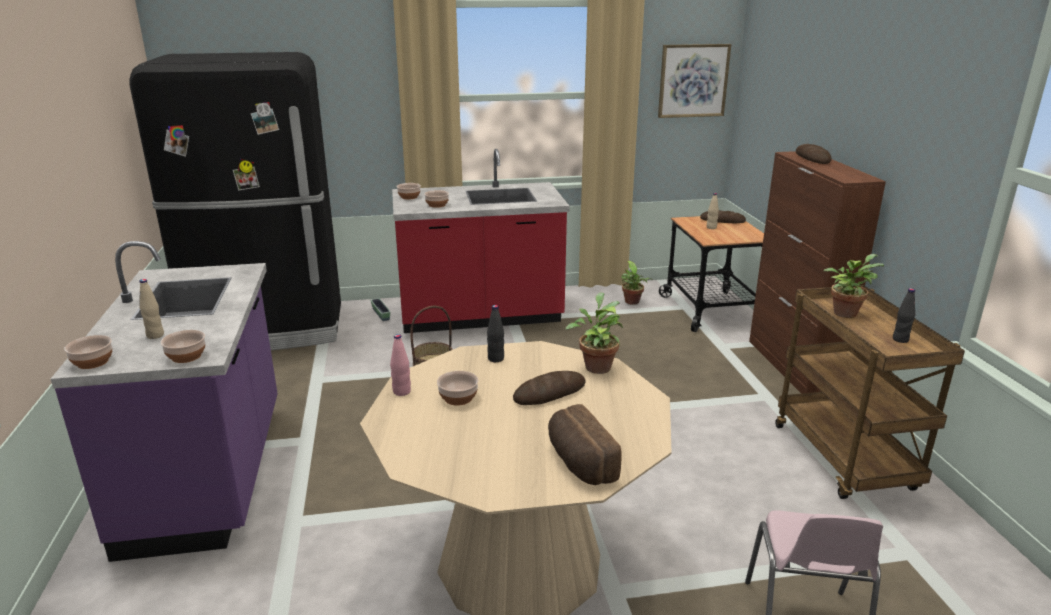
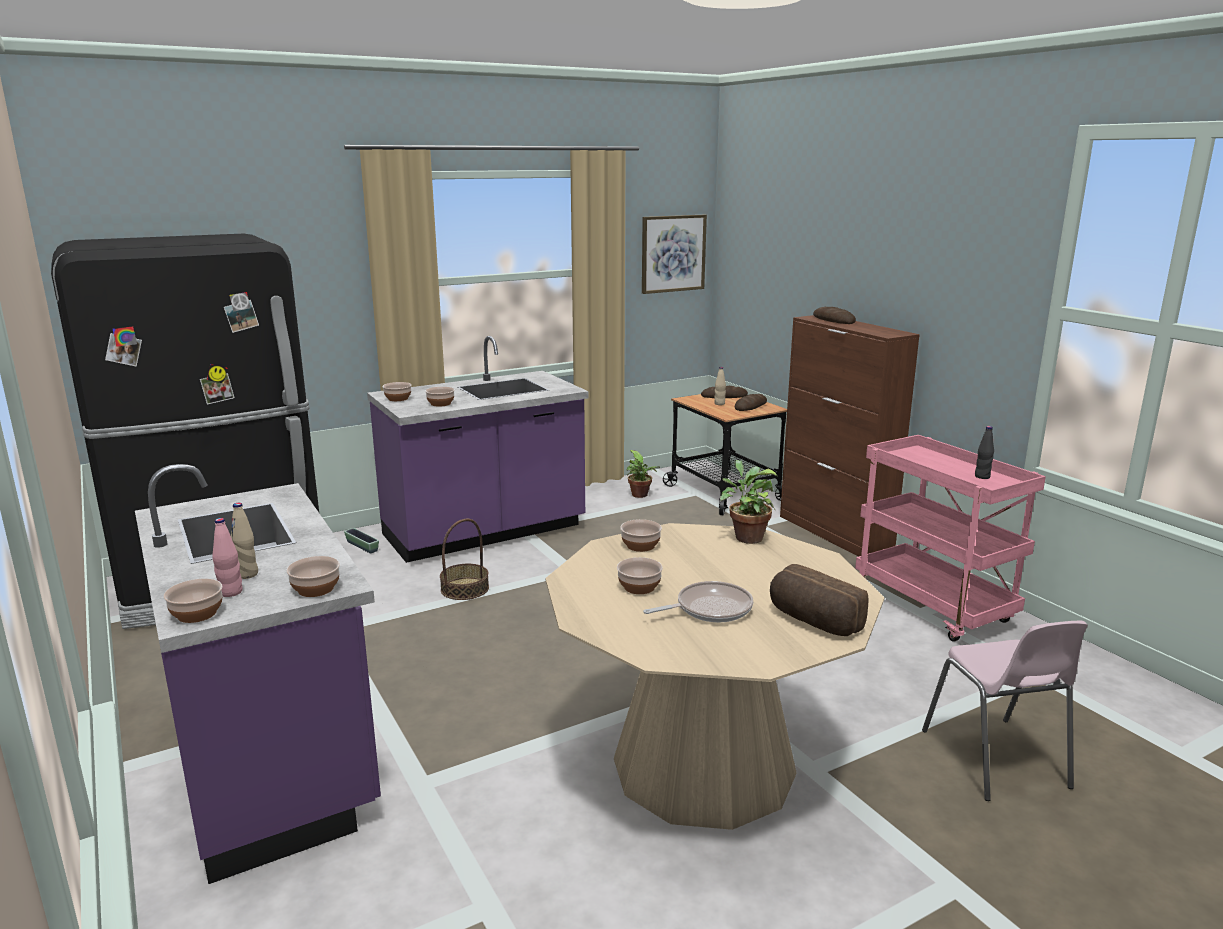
camera: 20 degrees left, 5 degrees down
pink bottle [390,334,411,396] -> pink bottle moved to [212,518,243,597]
red counter [392,149,569,333] -> purple counter [367,336,589,563]
black bottle [487,305,504,362] -> bowl [620,519,662,552]
bread [513,371,586,405] -> bread moved to [735,394,767,411]
brown cart [775,285,965,499] -> pink cart [855,435,1046,642]
potted plant [823,254,884,318] -> none
none -> frying pan [643,581,753,622]

